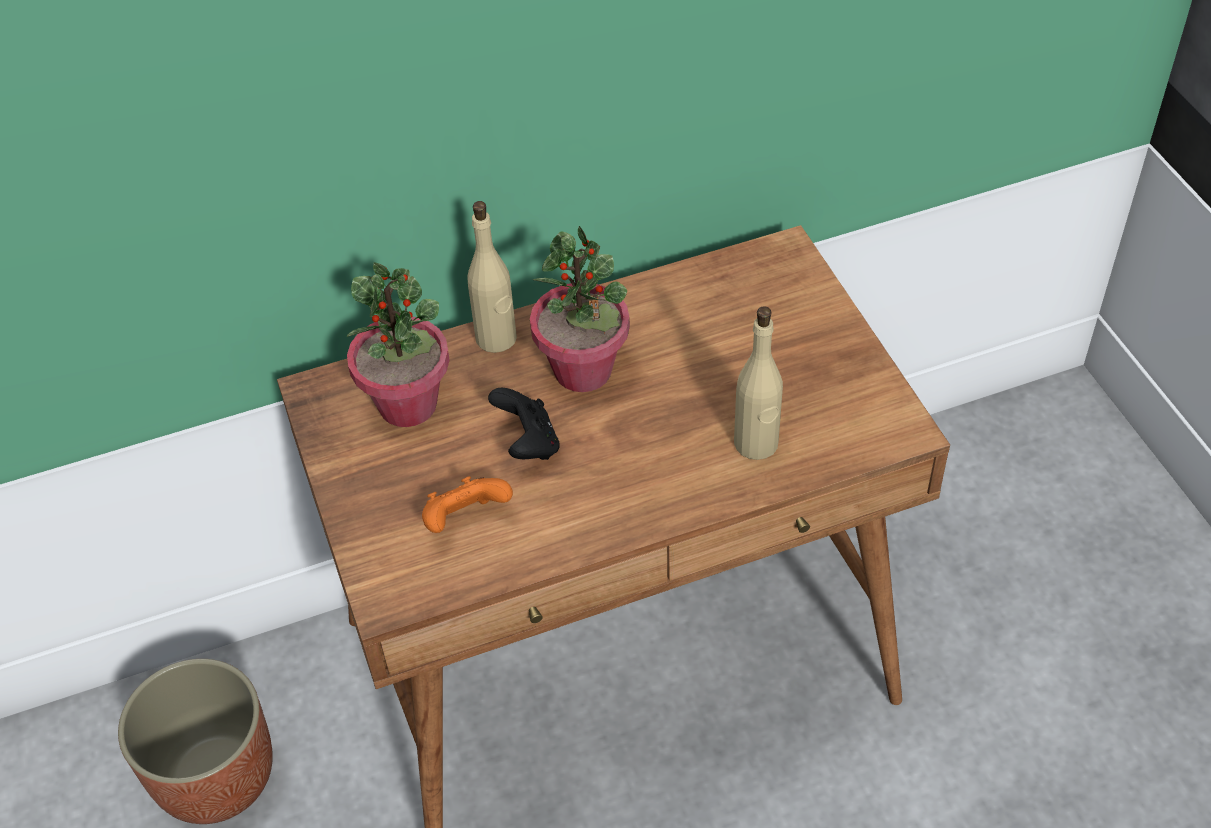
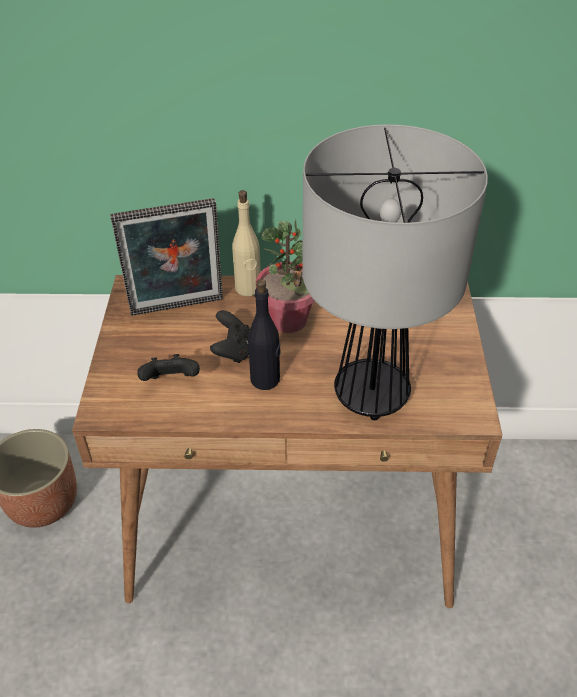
camera: 20 degrees right, 5 degrees down
potted plant [347,262,450,427] -> picture frame [110,198,223,316]
orange game controller [422,476,513,533] -> black game controller [137,354,200,381]
beige bottle [734,306,783,460] -> table lamp [302,124,488,420]
none -> black bottle [248,279,281,390]

